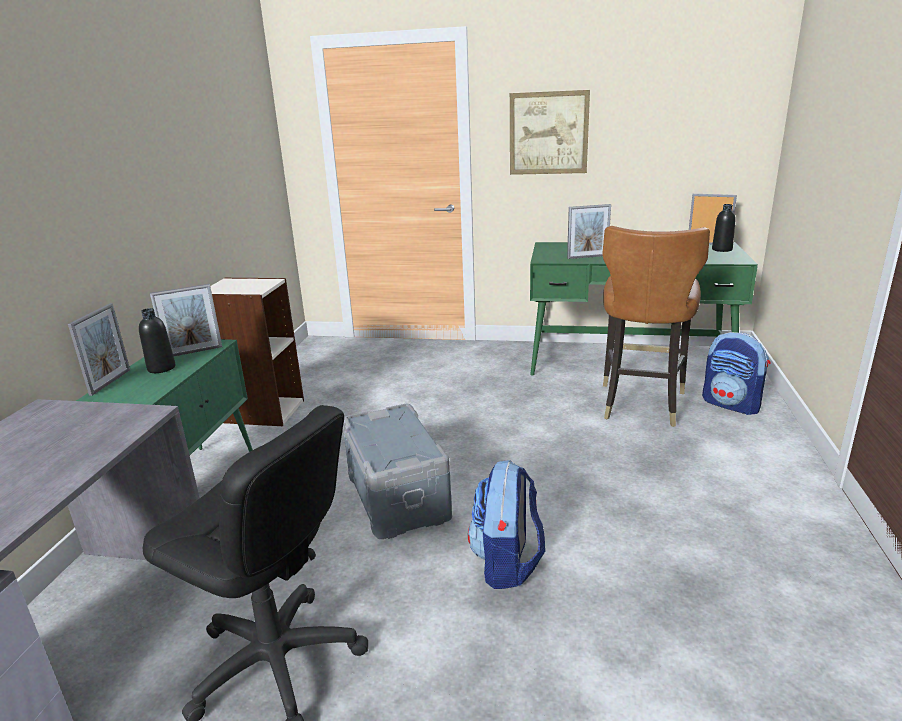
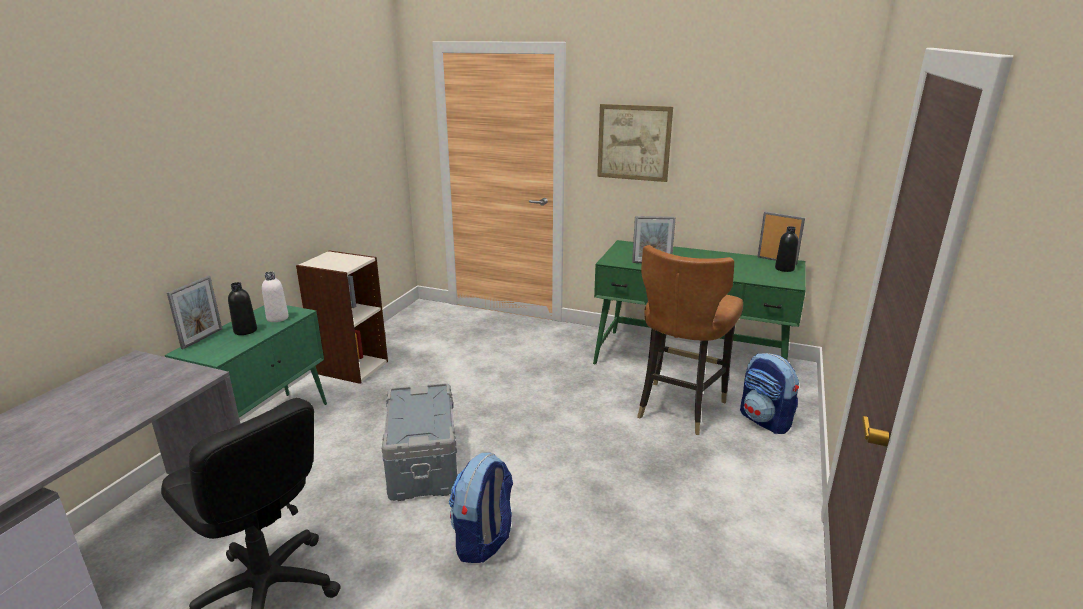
camera: 10 degrees right, 0 degrees up
picture frame [150,284,222,356] -> white bottle [262,271,289,322]

